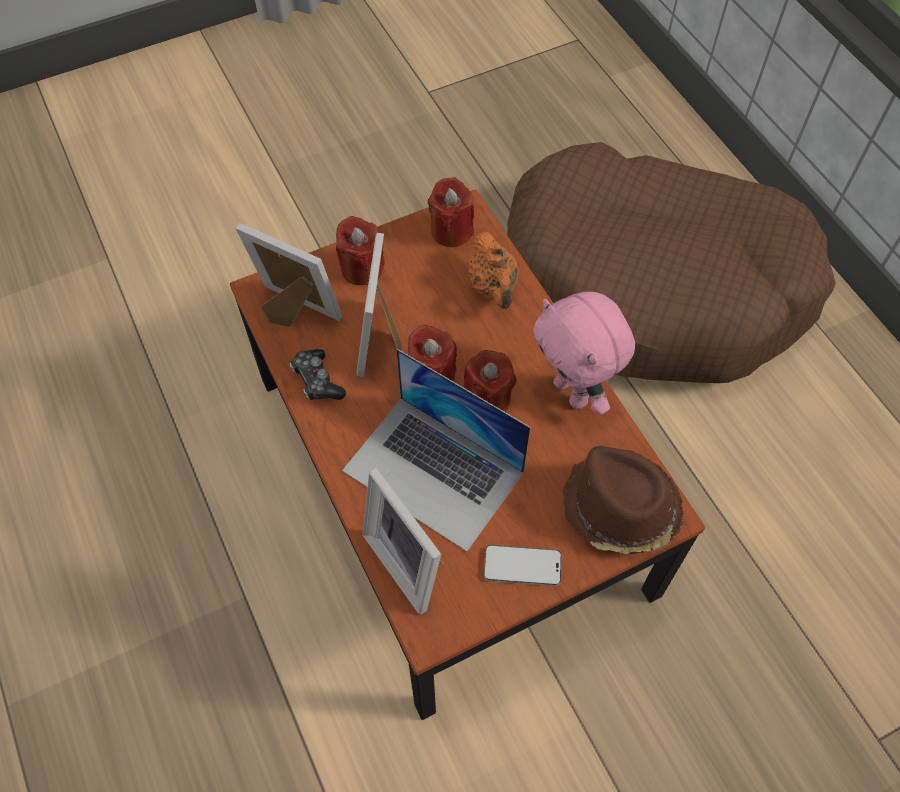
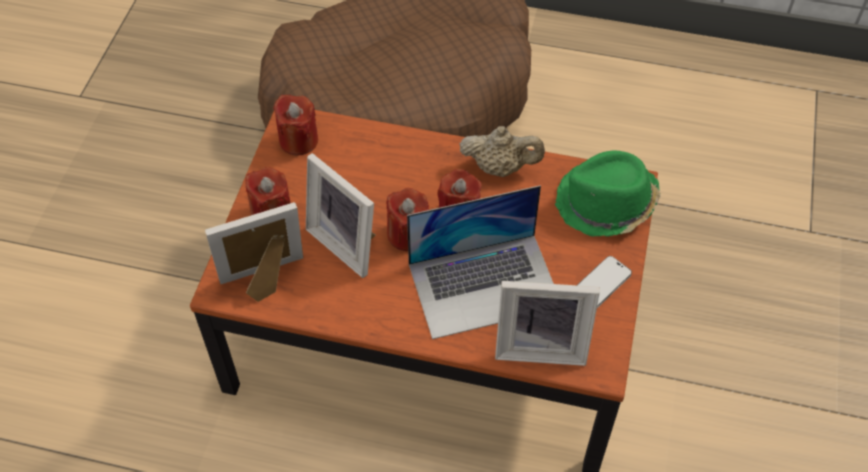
camera: 50 degrees left, 5 degrees down
game controller [290,349,346,400] -> none
orange teapot [468,232,520,309] -> none
pink plush toy [533,292,635,415] -> beige teapot [459,126,545,177]
brown hat [562,446,684,554] -> green hat [555,150,661,237]

